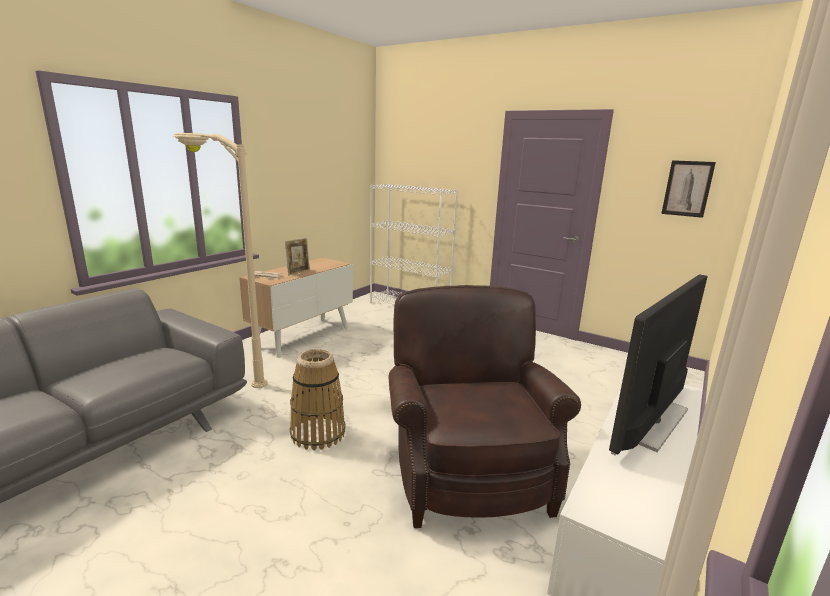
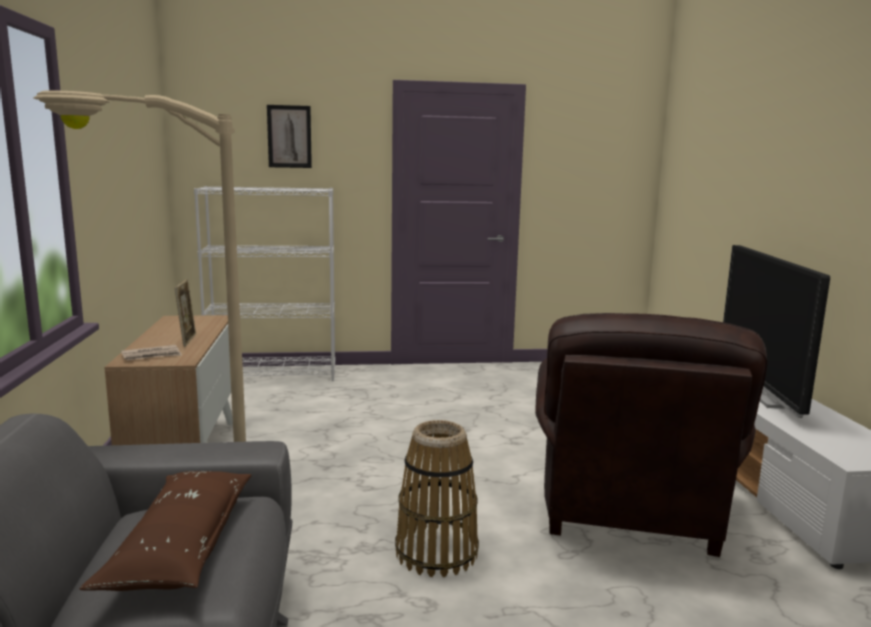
camera: 40 degrees left, 5 degrees down
brown armchair [389,285,581,528] -> brown armchair turned 120 degrees counterclockwise [535,313,767,557]
picture [661,160,716,218] -> picture moved to [267,105,312,168]
none -> brown pillow [80,471,252,591]

